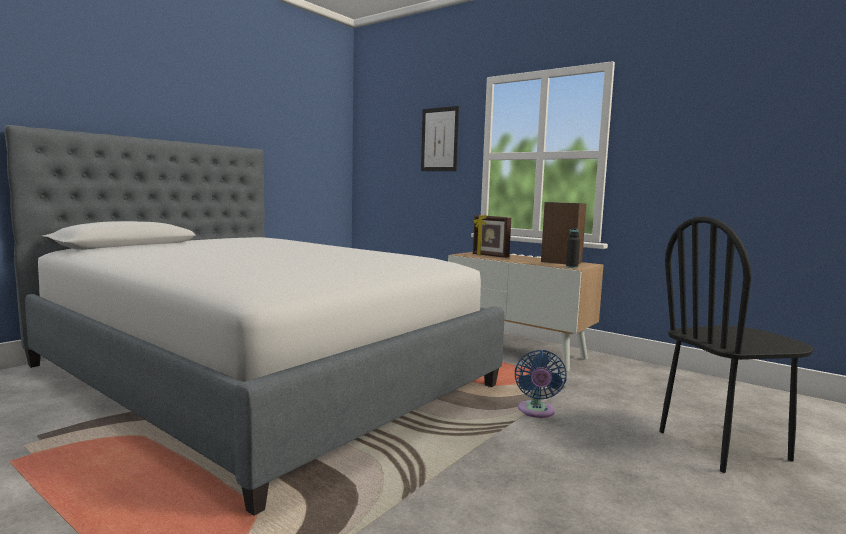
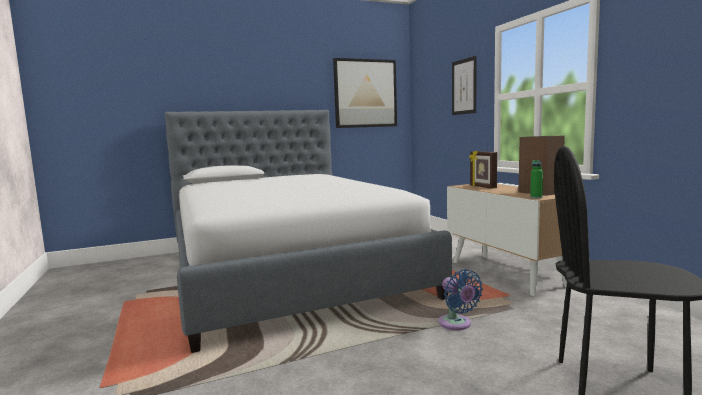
camera: 30 degrees right, 0 degrees up
blue fan [515,350,567,418] -> blue fan turned 60 degrees counterclockwise [438,269,483,330]
black bottle [566,228,580,268] -> green bottle [530,160,543,198]
none -> picture [333,58,397,128]

